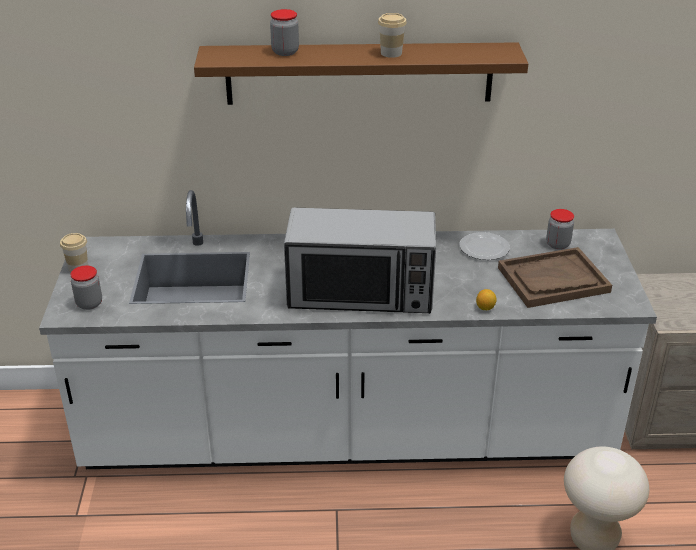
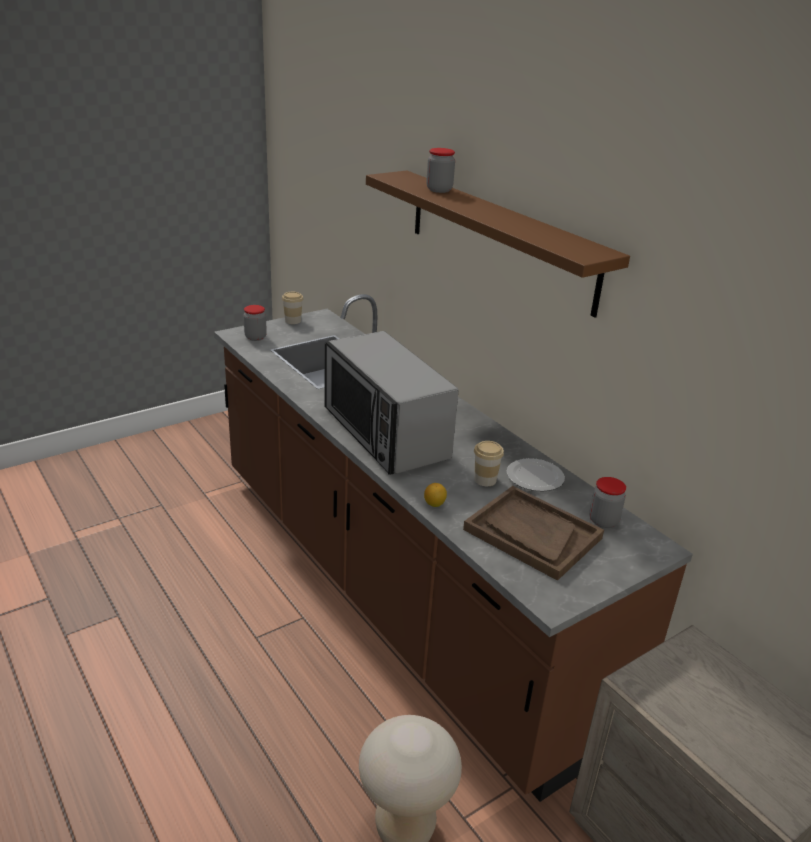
camera: 55 degrees right, 5 degrees down
white counter [39,190,657,469] -> brown counter [214,294,693,802]
cup [378,13,407,58] -> cup moved to [474,441,504,486]

